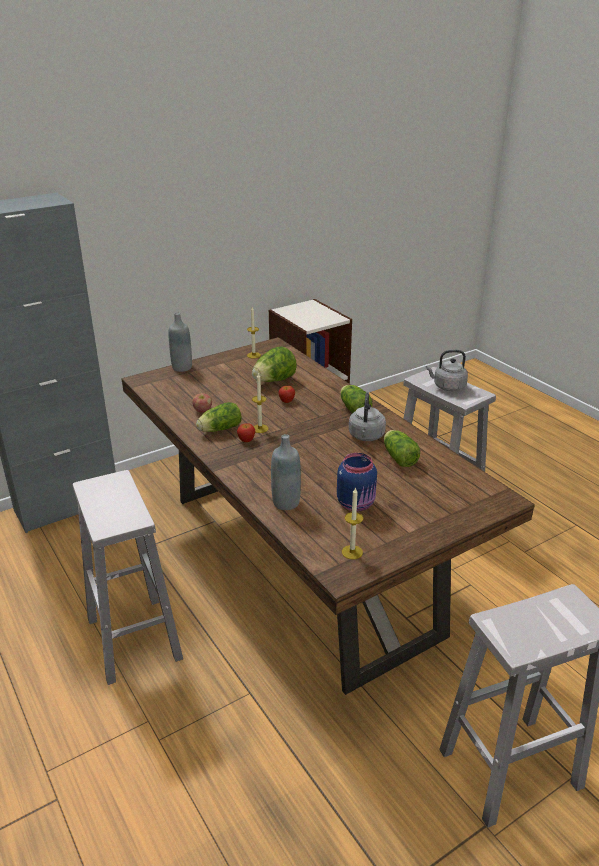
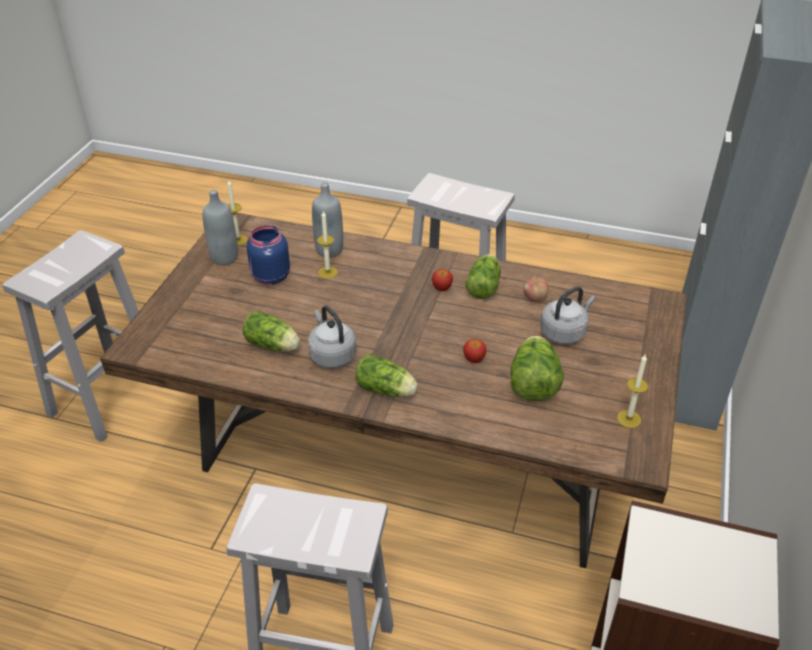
camera: 140 degrees right, 10 degrees up
grey bottle [169,312,192,372] -> grey bottle moved to [203,190,238,266]
candle [252,373,269,433] -> candle moved to [317,211,338,279]
grey kettle [426,350,468,391] -> grey kettle moved to [540,286,595,344]

